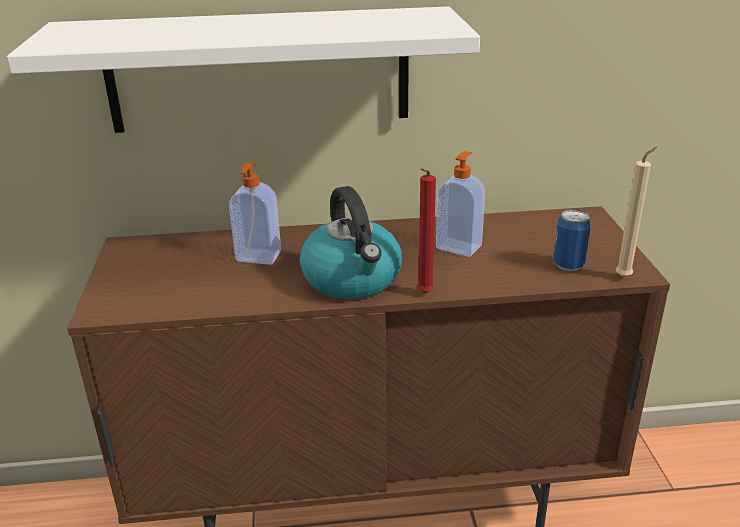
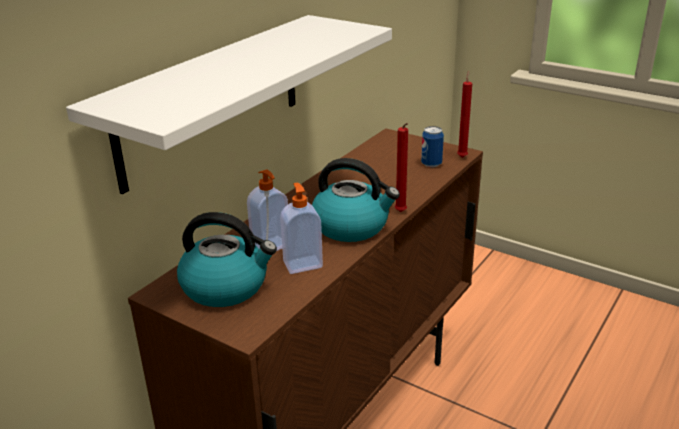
camera: 50 degrees left, 0 degrees up
soap dispenser [436,151,485,257] -> soap dispenser moved to [280,183,323,274]
beige candle [616,146,657,277] -> red candle [457,71,472,158]
none -> kettle [177,212,277,307]

